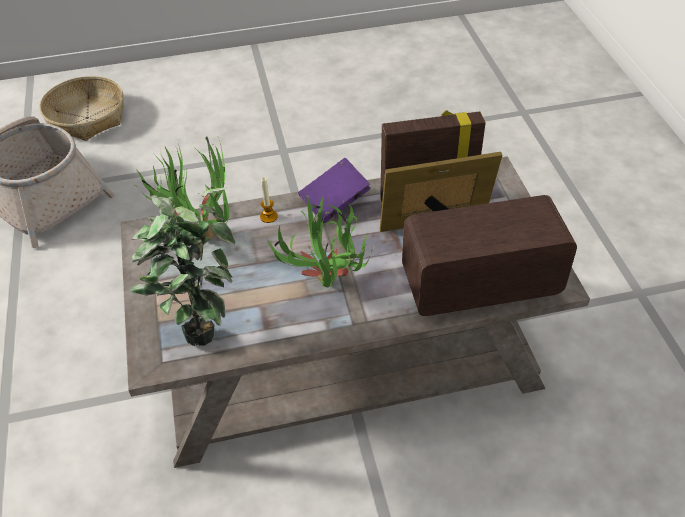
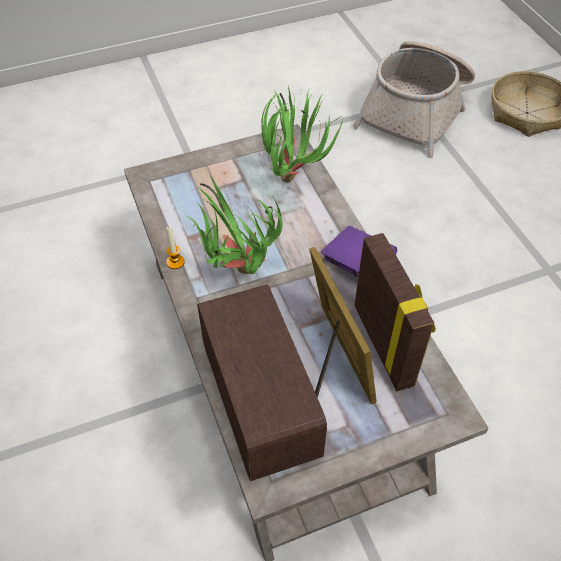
camera: 80 degrees right, 5 degrees up
potted plant [130,188,235,346] -> none
candle [260,177,277,223] -> candle moved to [166,226,185,269]

